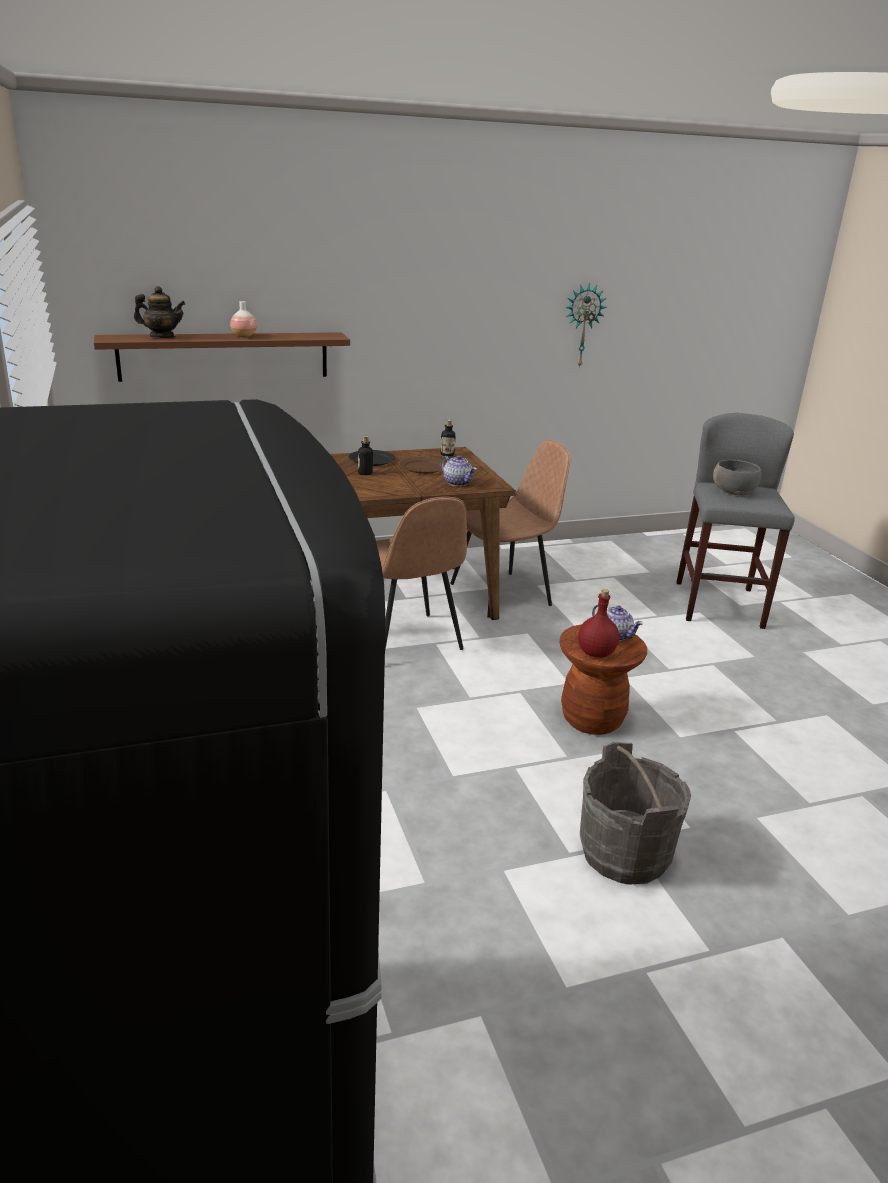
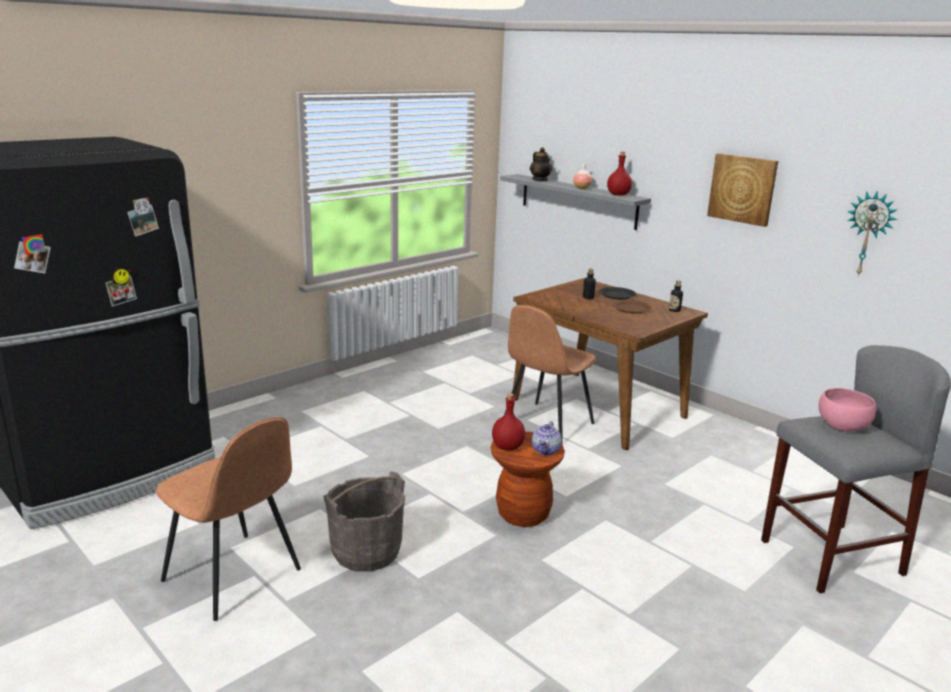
camera: 65 degrees right, 5 degrees down
brown shelf [94,332,350,382] -> grey shelf [500,174,651,230]
teapot [441,455,477,486] -> none
brown chair [450,440,570,618] -> brown chair moved to [156,417,301,621]
grey bowl [713,460,762,495] -> pink bowl [818,388,876,432]
none -> red bottle [607,152,632,195]
none -> picture [707,153,778,227]

